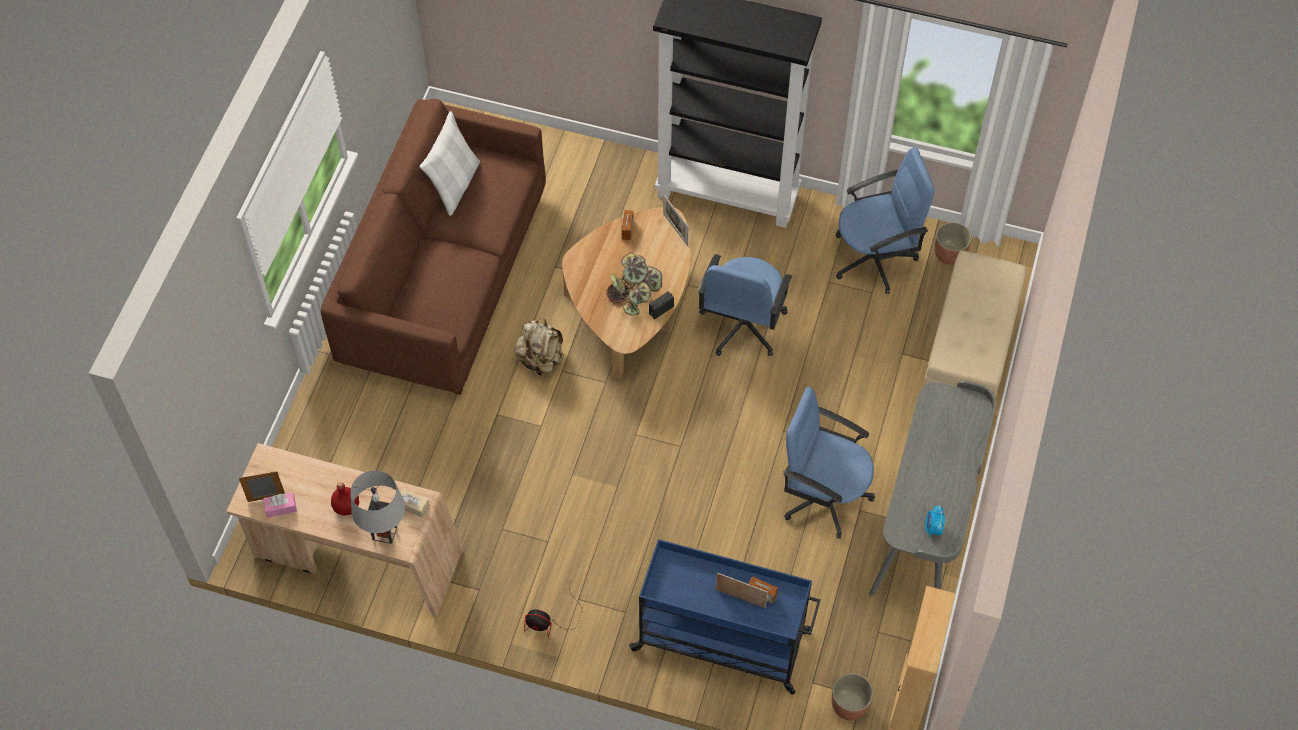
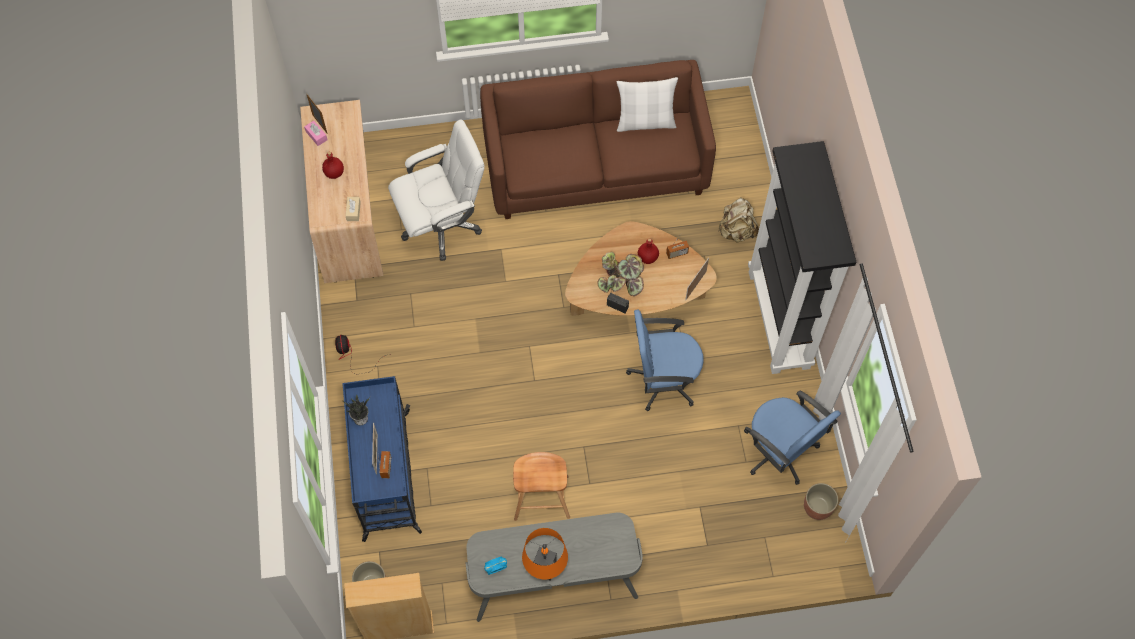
camera: 65 degrees right, 5 degrees up
grey table lamp [351,470,405,544] -> none
beige backpack [514,318,564,375] -> beige backpack moved to [719,197,759,243]
blue office chair [783,387,875,539] -> brown stool [513,452,570,521]
beige bench [923,251,1026,398] -> none
none -> potted plant [343,395,370,425]
none -> white office chair [388,119,485,261]
none -> orange table lamp [522,528,568,581]
none -> red bottle [638,238,659,264]

